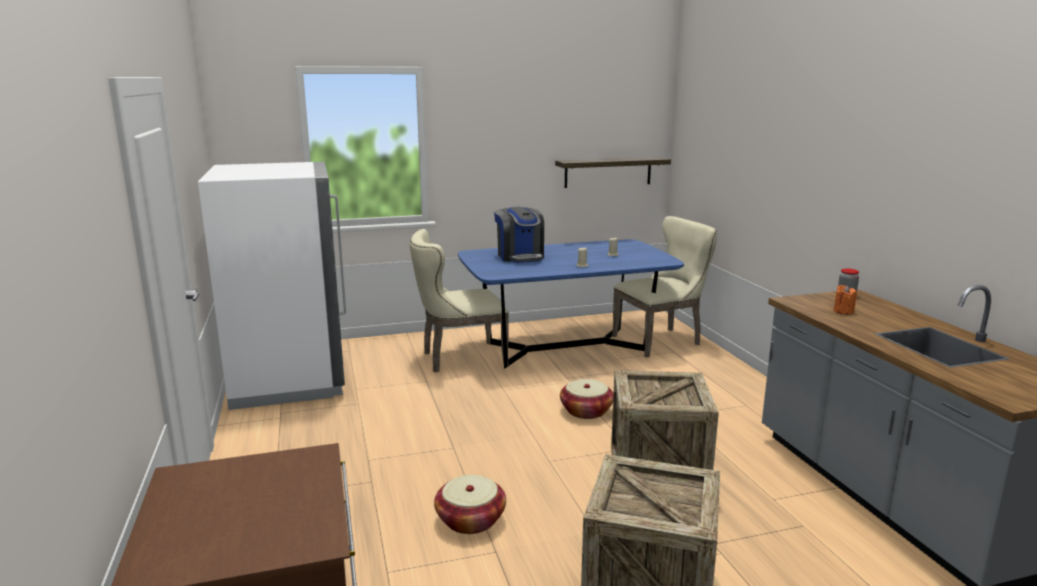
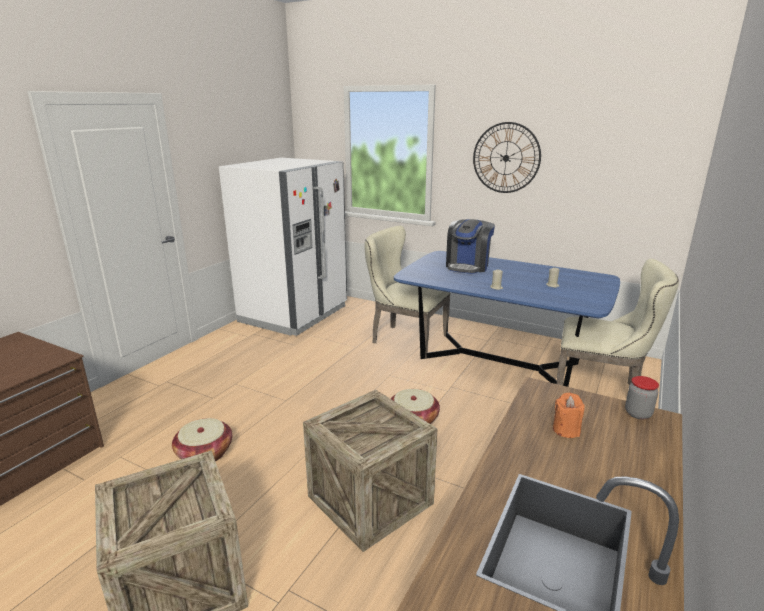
camera: 45 degrees right, 5 degrees up
shelf [555,157,671,188] -> none
none -> wall clock [473,122,541,193]

